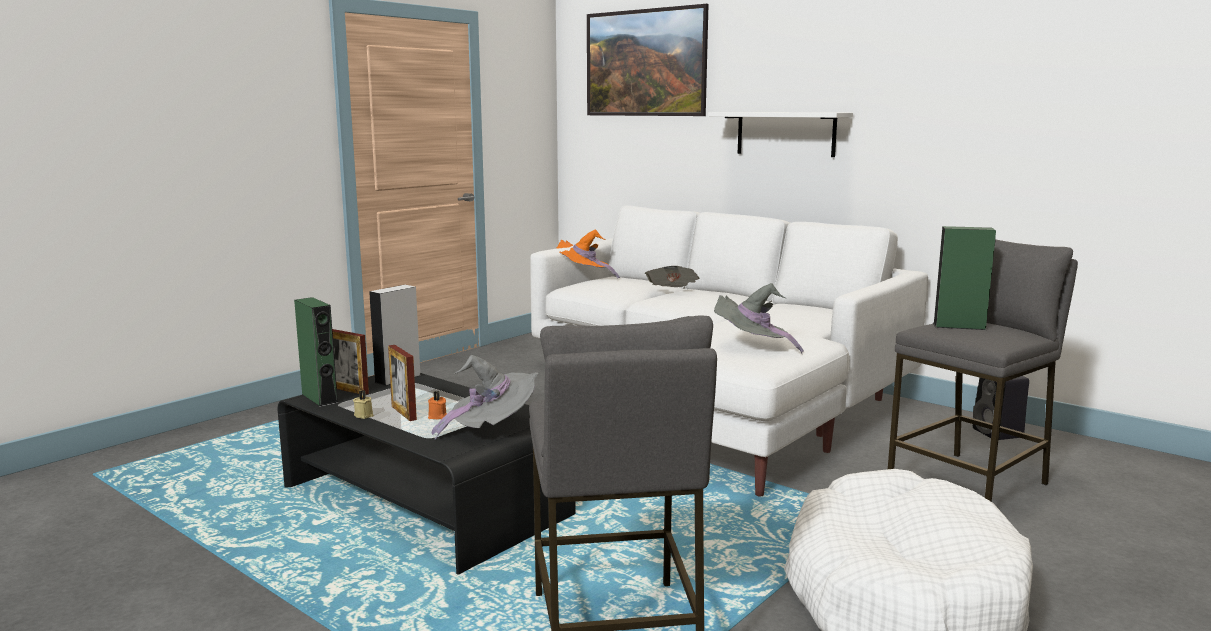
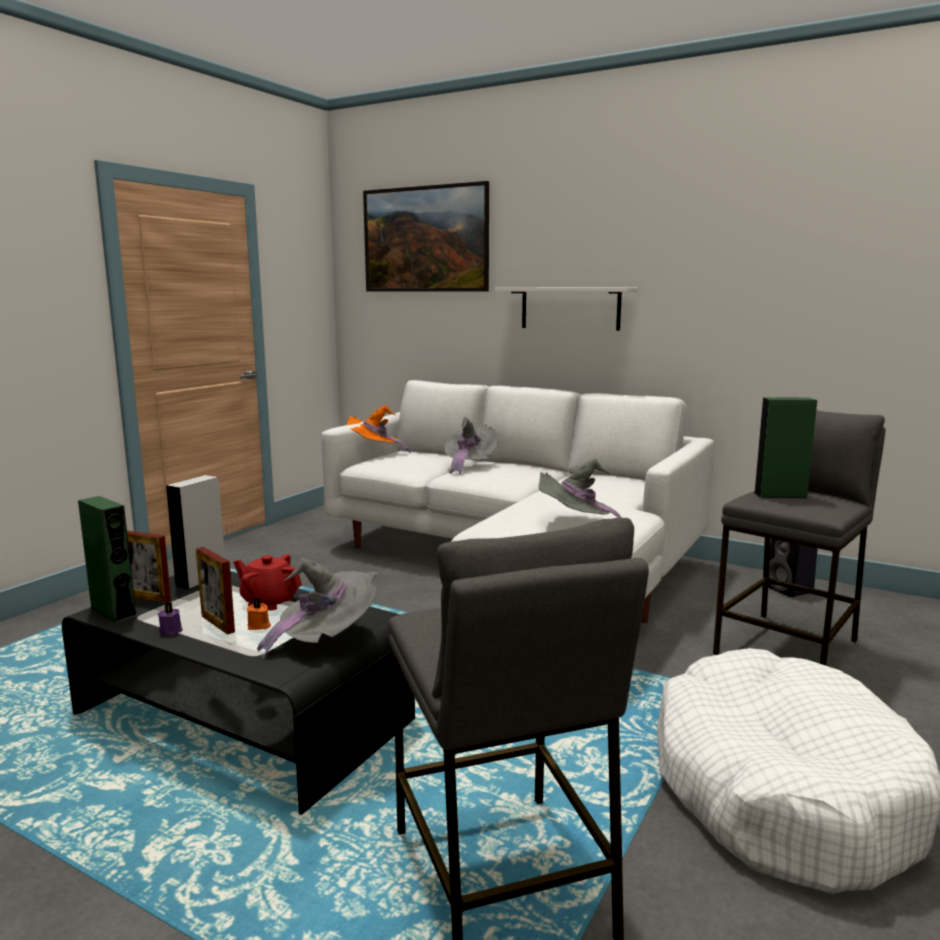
camera: 10 degrees left, 0 degrees up
beige candle [353,390,374,419] -> purple candle [157,602,183,635]
newspaper [645,266,700,287] -> grey hat [444,417,499,475]
none -> red teapot [233,554,302,610]

